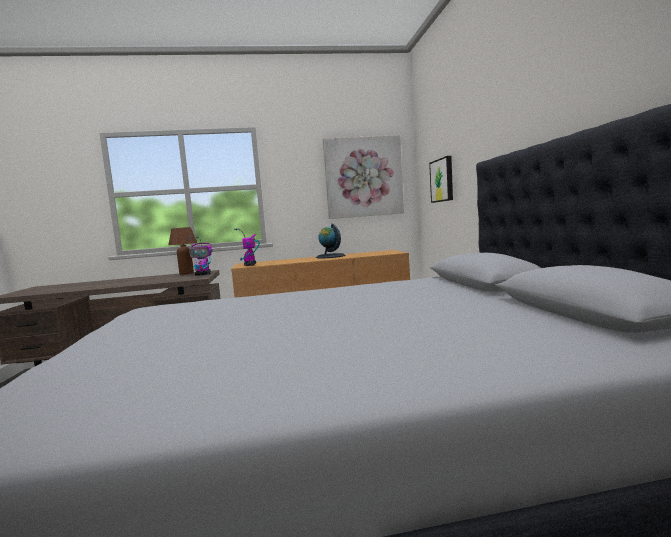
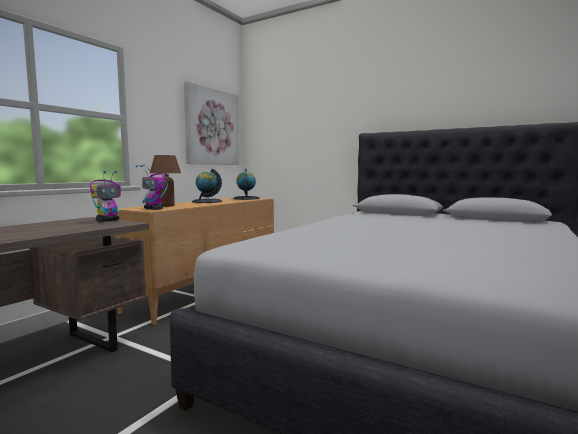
camera: 50 degrees left, 0 degrees up
brown table lamp [168,227,197,275] -> brown table lamp moved to [150,155,181,207]
picture [429,156,453,203] -> none
none -> globe [233,169,260,200]

